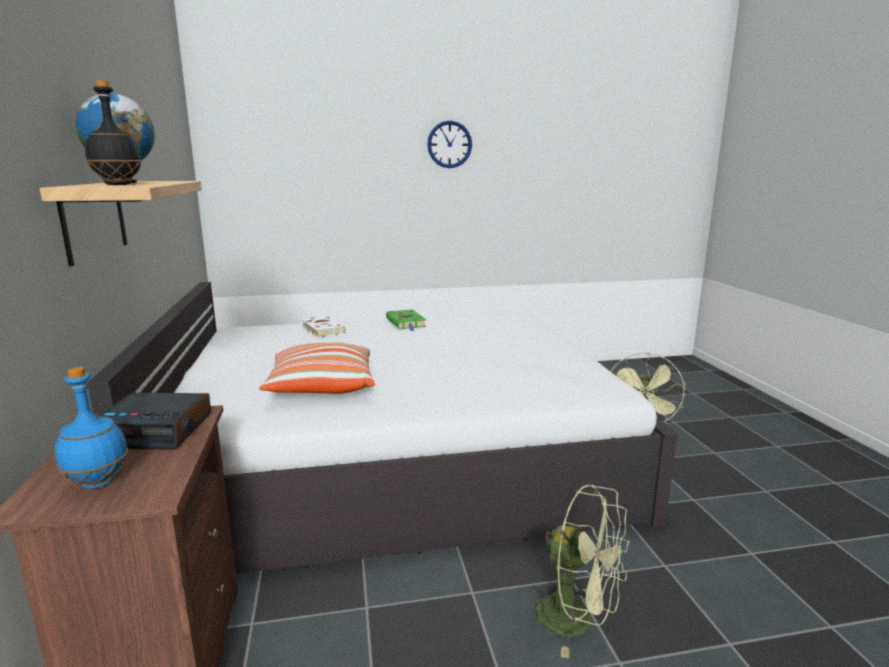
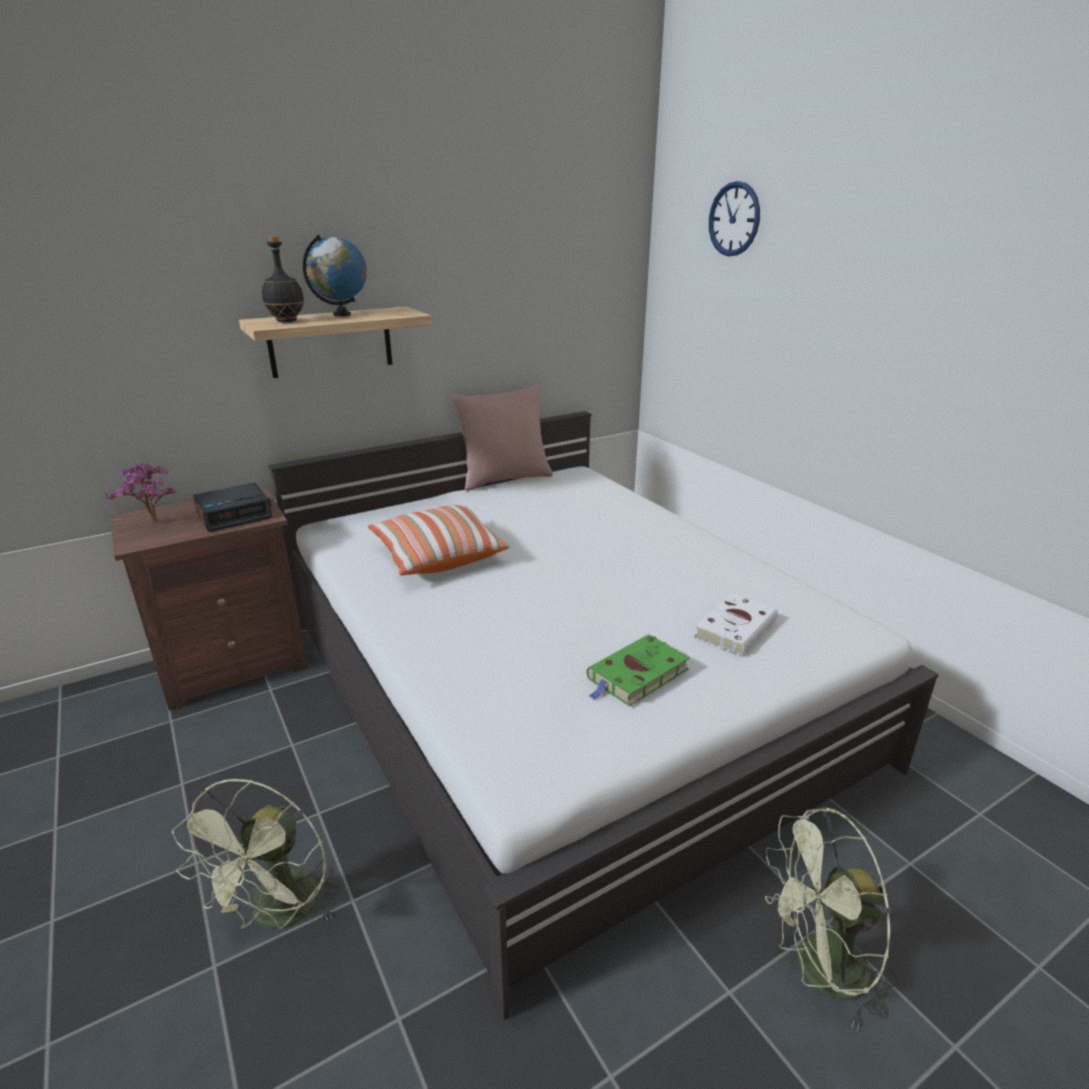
camera: 70 degrees right, 10 degrees up
blue bottle [55,367,128,489] -> potted plant [106,463,176,523]
alarm clock [97,393,211,450] -> alarm clock turned 105 degrees counterclockwise [192,483,272,532]
white book [302,316,346,338] -> white book moved to [694,593,778,655]
green book [386,309,426,331] -> green book moved to [587,634,690,706]
wall clock [427,120,472,168] -> wall clock moved to [709,181,760,256]
none -> pink pillow [451,386,553,491]

